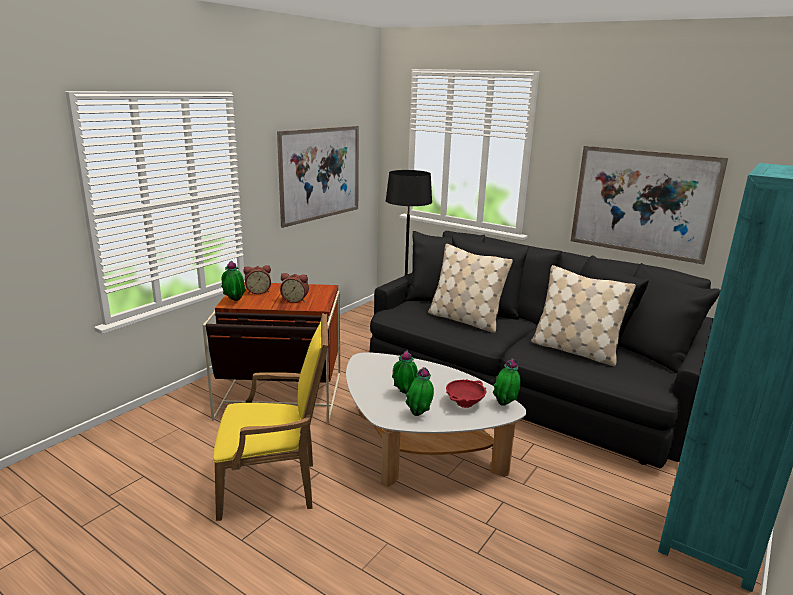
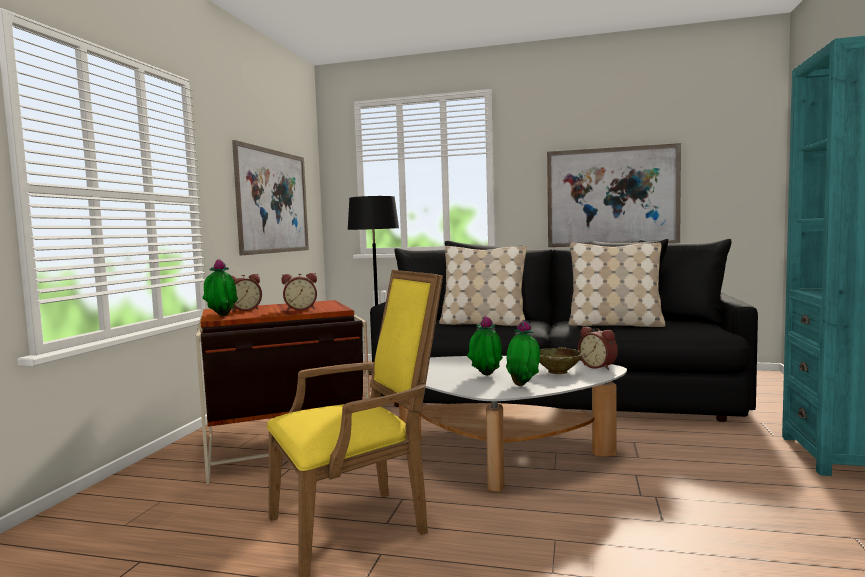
camera: 20 degrees left, 15 degrees down
red bowl [446,379,486,408] -> beige bowl [539,347,583,374]
potted plant [493,358,520,406] -> alarm clock [578,326,618,370]

